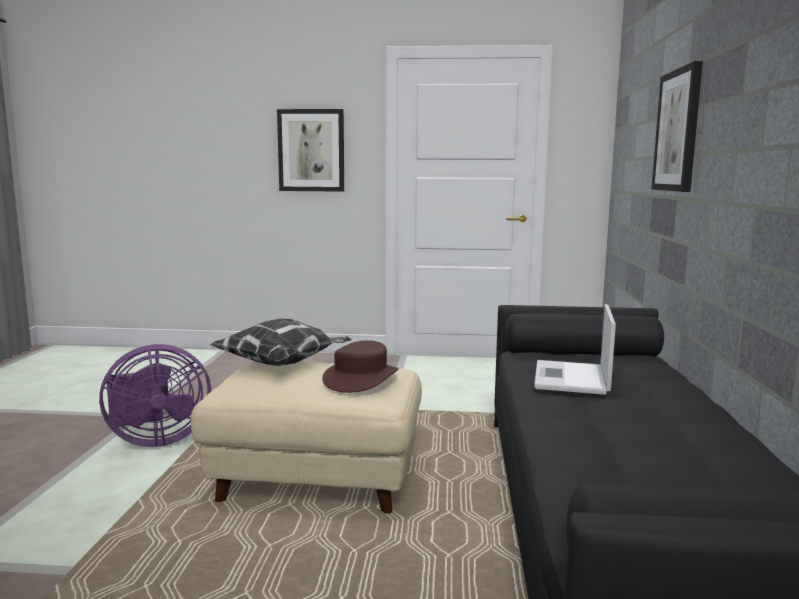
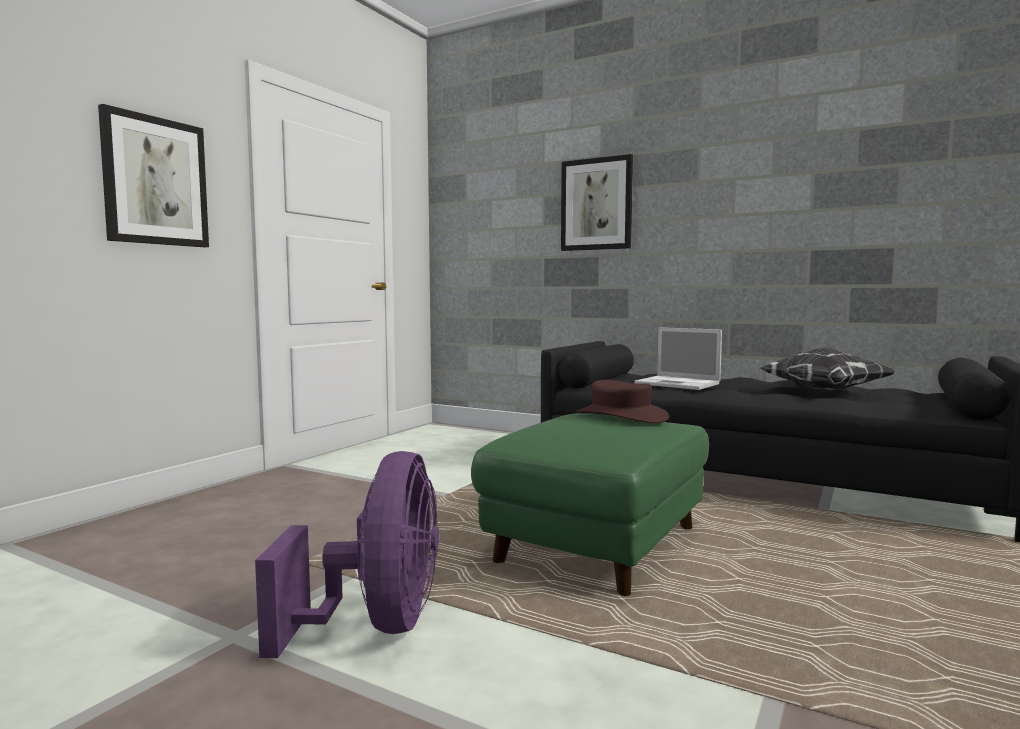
camera: 65 degrees left, 5 degrees down
beige ottoman [191,362,422,514] -> green ottoman [471,413,709,596]
pillow [210,319,352,366] -> pillow moved to [761,348,895,392]

